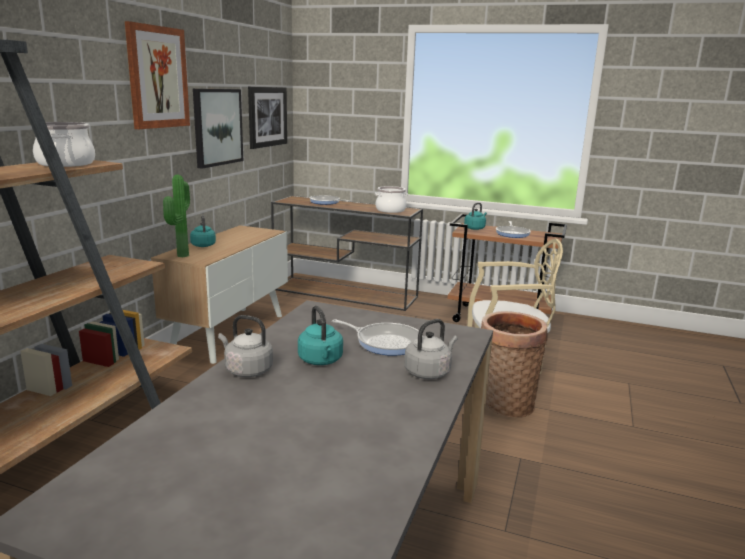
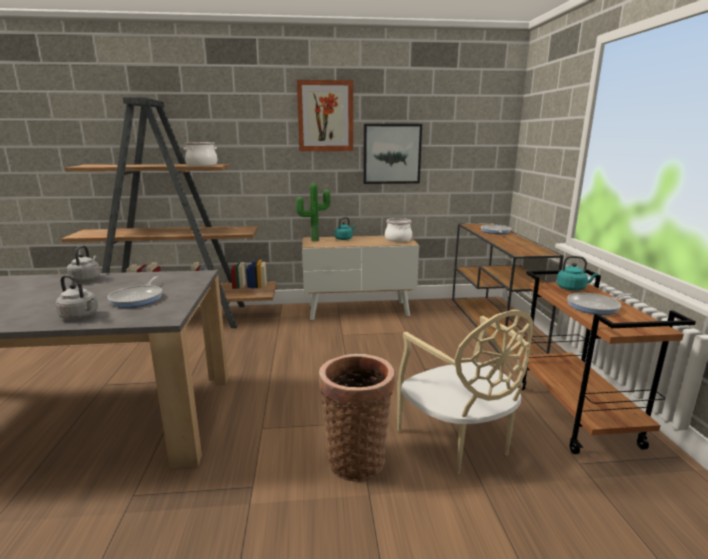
camera: 65 degrees right, 0 degrees up
picture [248,86,287,149] -> none
turquoise kettle [298,306,343,365] -> none
cooking pot [375,186,408,213] -> cooking pot moved to [385,218,412,242]

